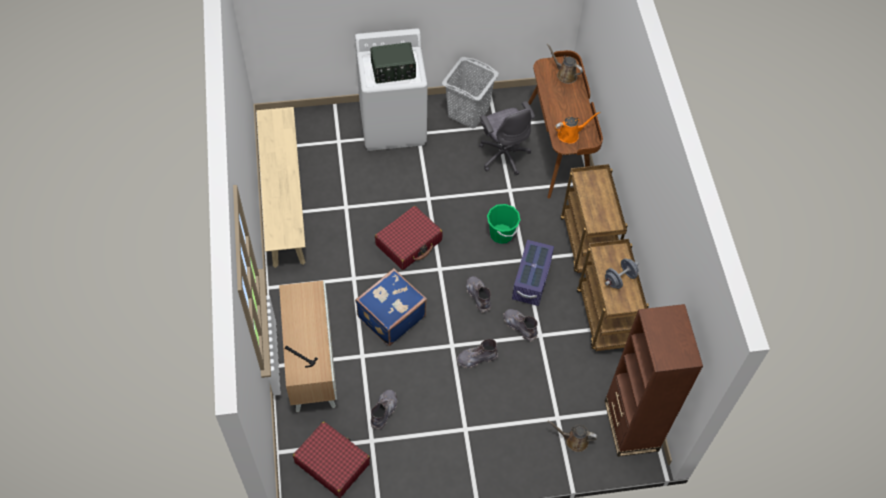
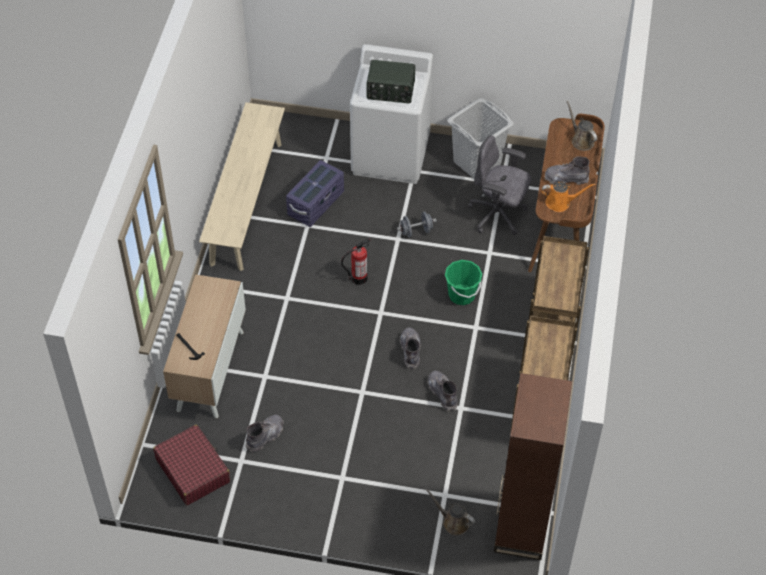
camera: 20 degrees right, 5 degrees down
blue suitcase [355,268,427,346] -> none
red suitcase [375,206,443,270] -> fire extinguisher [341,239,371,285]
grey boot [457,339,498,369] -> grey boot moved to [544,156,590,185]
grey office chair [479,101,535,175] -> grey office chair turned 120 degrees clockwise [468,135,531,235]
purple storage box [512,240,554,306] -> purple storage box moved to [286,160,344,227]
grey dumbbell [605,258,639,289] -> grey dumbbell moved to [397,211,437,238]

